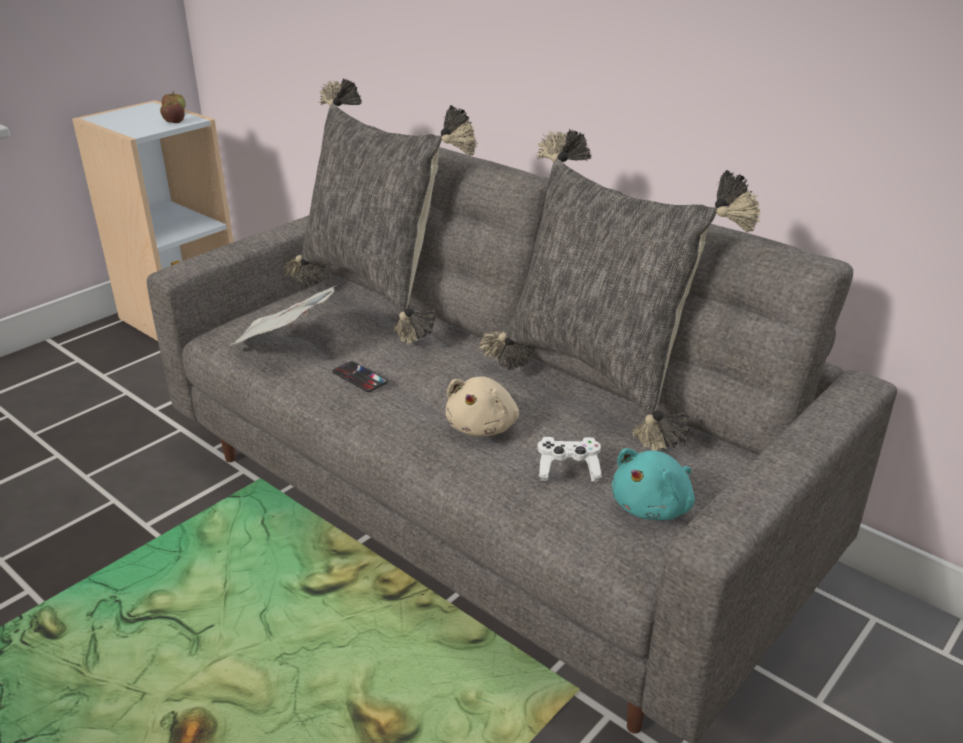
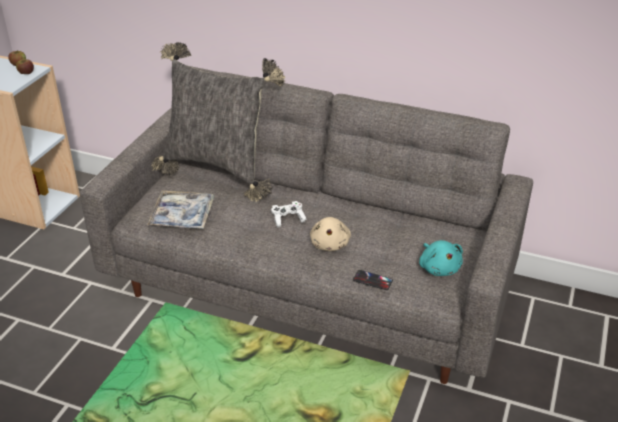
camera: 20 degrees left, 5 degrees up
newspaper [229,284,339,346] -> tray [147,191,214,229]
phone [332,361,388,392] -> phone moved to [353,270,393,290]
pillow [478,129,760,451] -> none
white game controller [537,437,602,482] -> white game controller moved to [271,201,306,228]
turquoise plush toy [612,448,695,520] -> turquoise plush toy turned 45 degrees counterclockwise [419,240,463,276]

